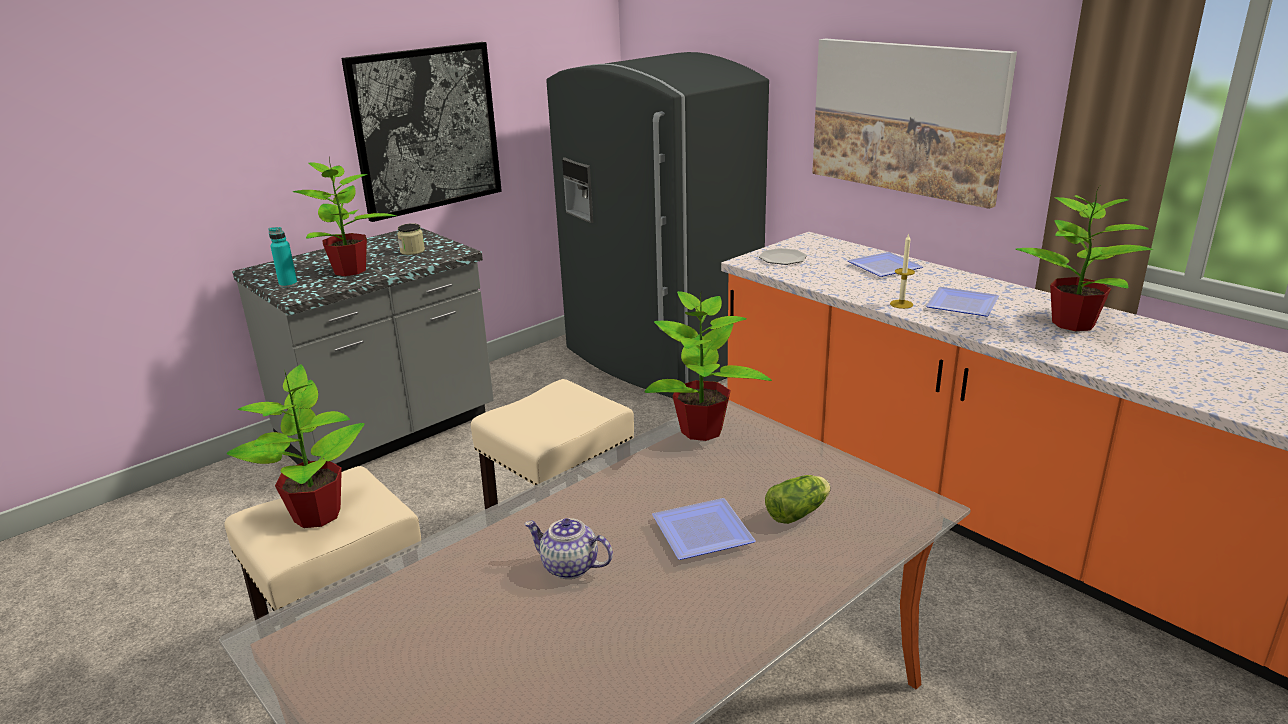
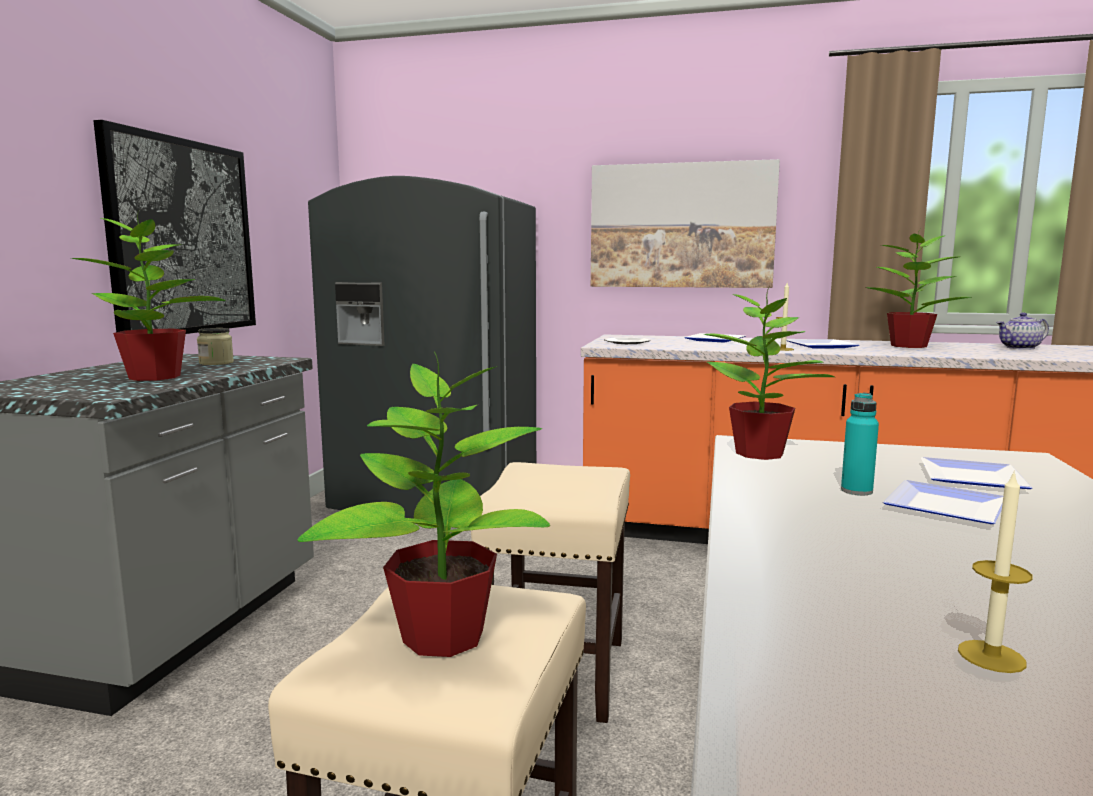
camera: 35 degrees left, 15 degrees down
turquoise bottle [269,227,298,288] -> turquoise bottle moved to [841,392,879,495]
teapot [524,518,613,579] -> teapot moved to [996,313,1049,349]
lettuce [765,475,831,524] -> plate [921,457,1032,489]
none -> candle [958,470,1032,673]

